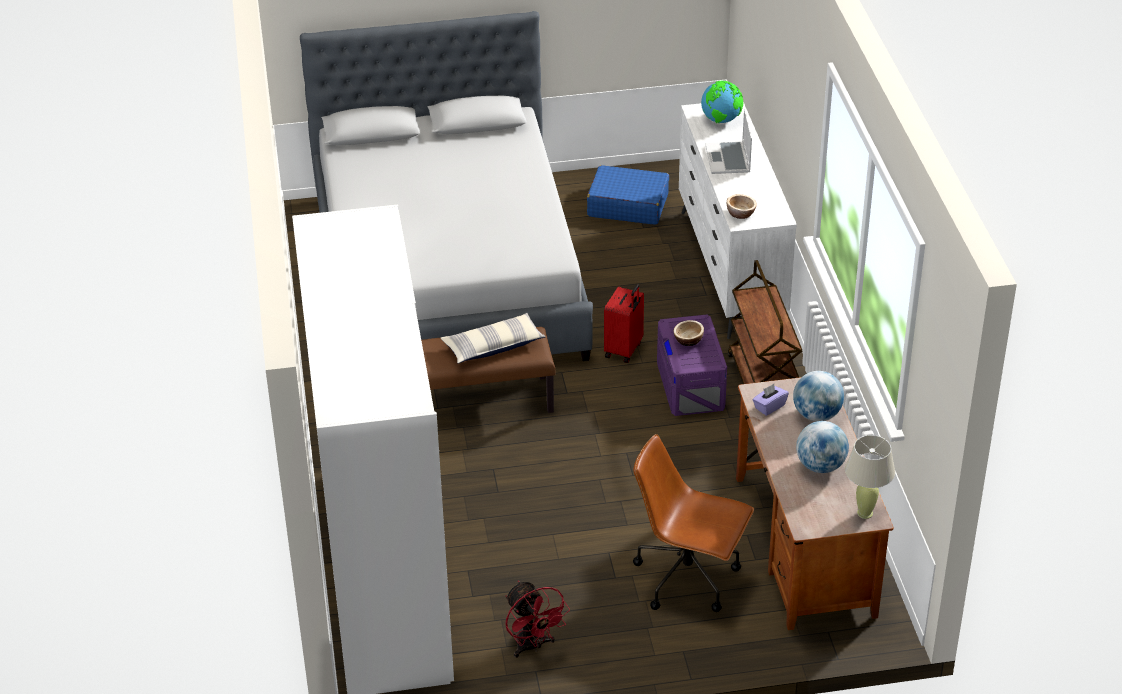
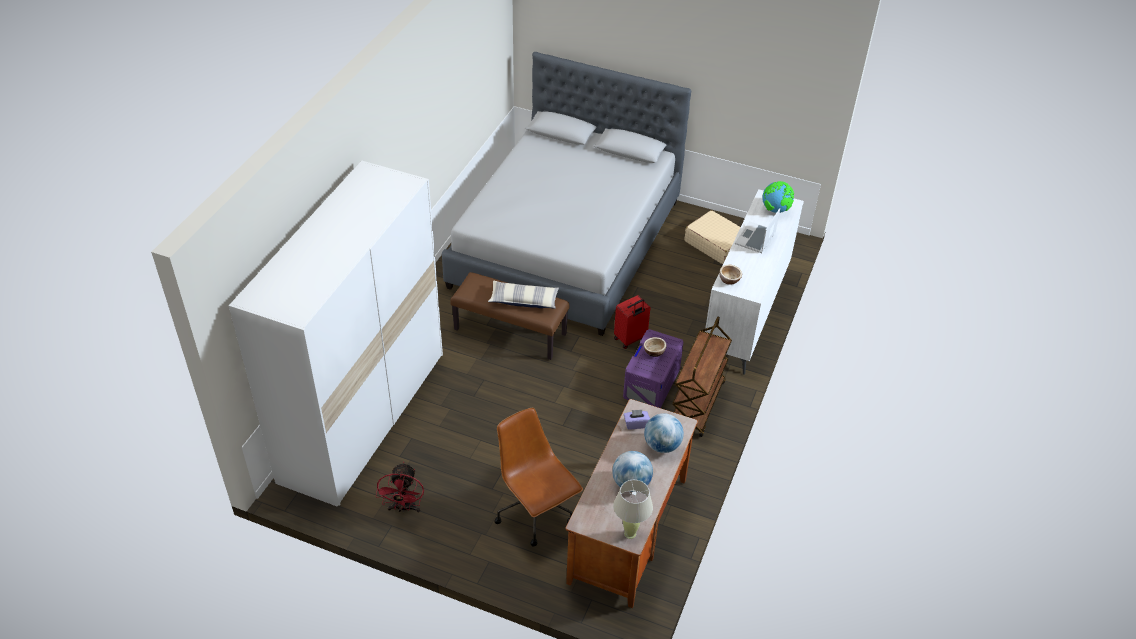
camera: 30 degrees right, 5 degrees up
blue suitcase [587,165,669,225] -> beige suitcase [684,210,740,264]

